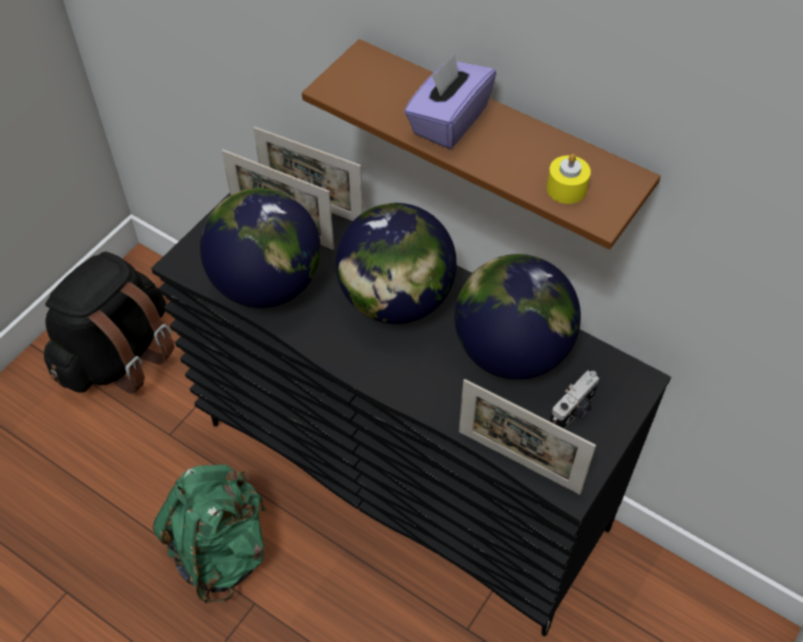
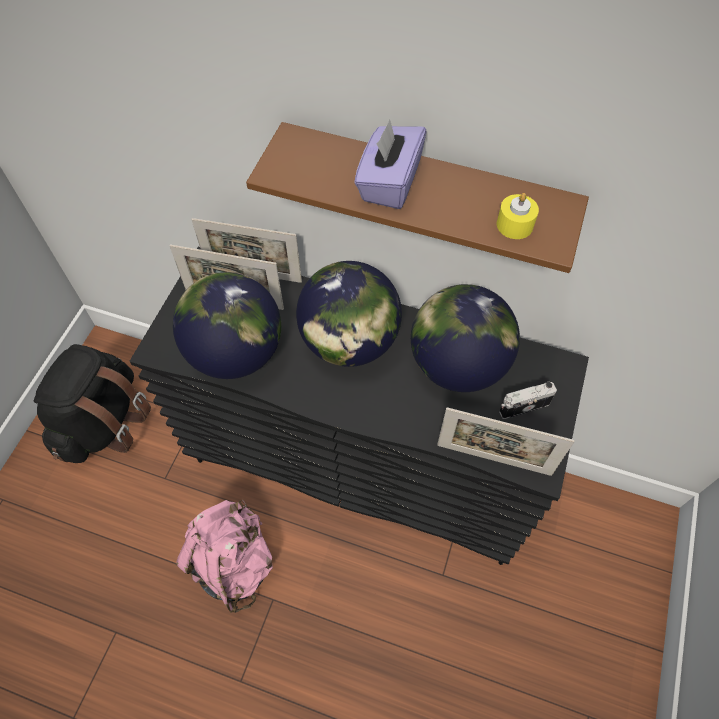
camera: 15 degrees left, 5 degrees up
green backpack [152,464,265,604] -> pink backpack [176,500,273,613]
camera [550,370,599,429] -> camera turned 135 degrees counterclockwise [499,382,557,419]

